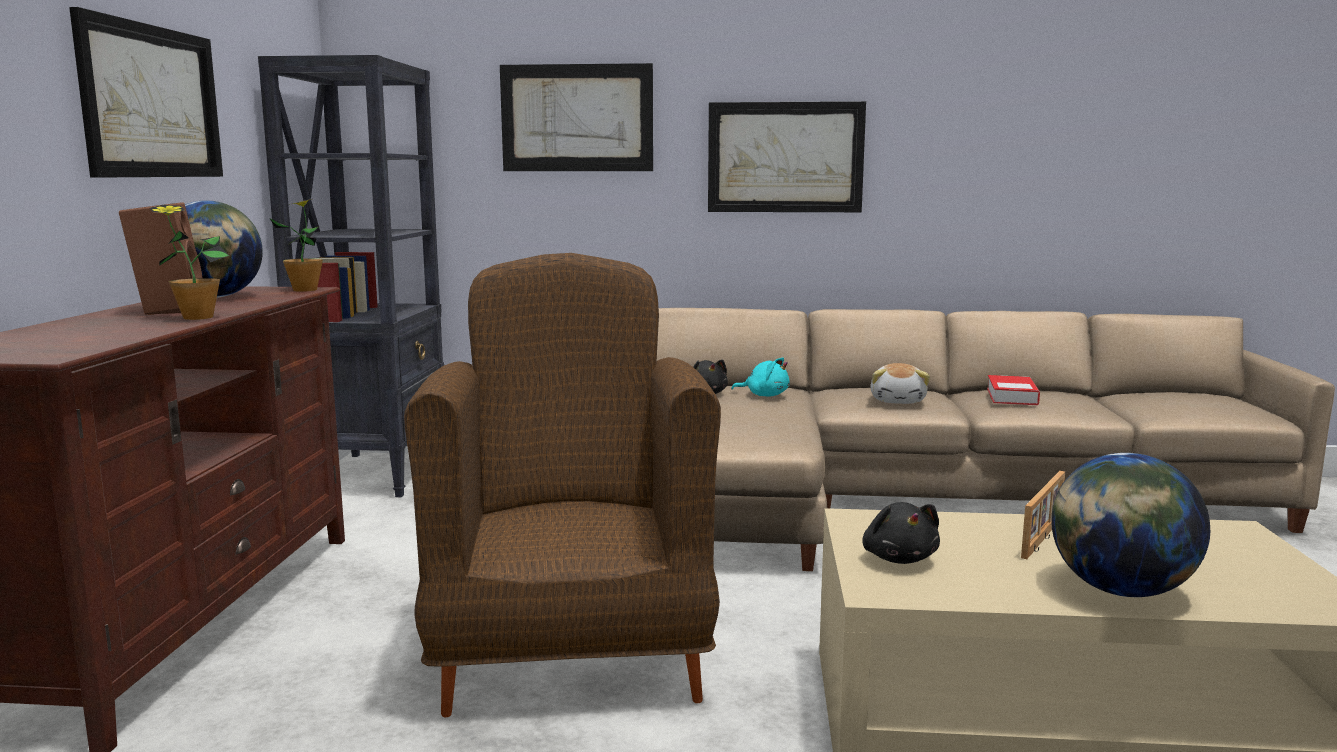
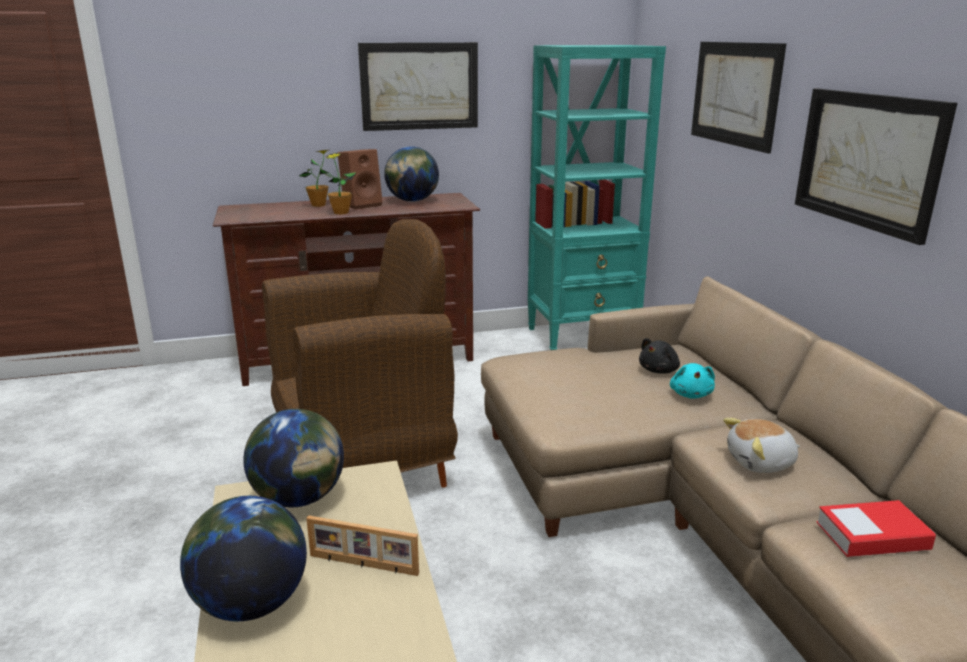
camera: 70 degrees right, 10 degrees up
black bookcase [258,55,444,497] -> turquoise bookcase [528,45,666,350]
potted plant [270,199,323,292] -> potted plant moved to [299,150,333,207]
black plush toy [862,502,940,564] -> globe [243,409,344,507]

